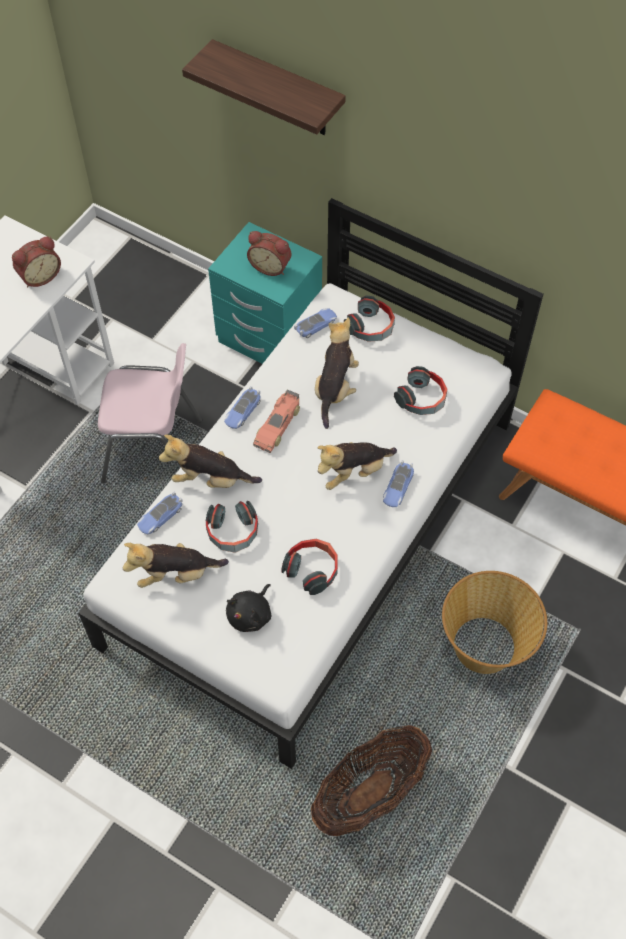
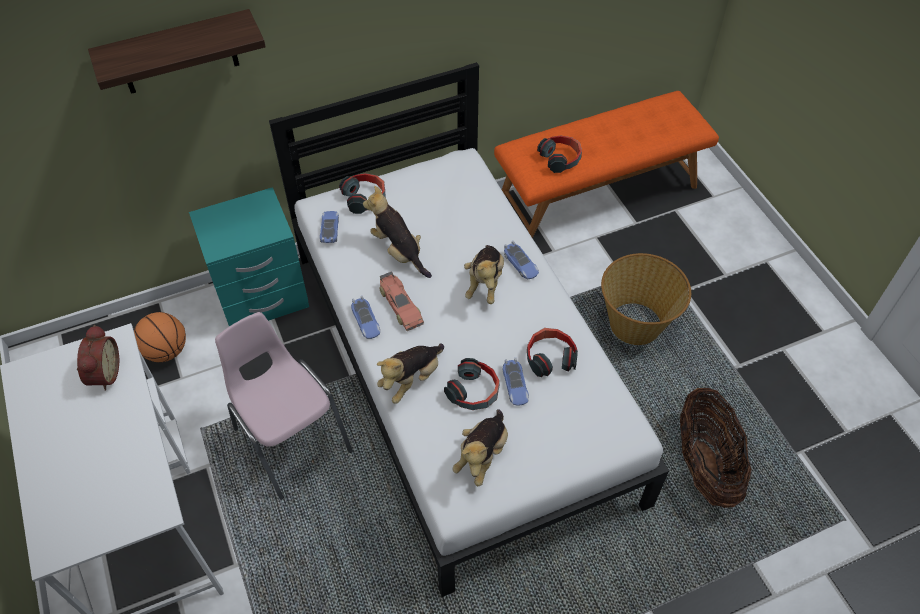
camera: 55 degrees left, 5 degrees down
pink chair [98,343,202,483] -> pink chair turned 75 degrees counterclockwise [215,312,353,500]
toy car [137,492,183,535] -> toy car moved to [503,358,529,406]
black plush toy [226,584,271,632] -> none
alarm clock [247,231,292,276] -> none
headphones [394,366,448,415] -> headphones moved to [537,136,582,173]
none -> basketball [134,312,186,362]

